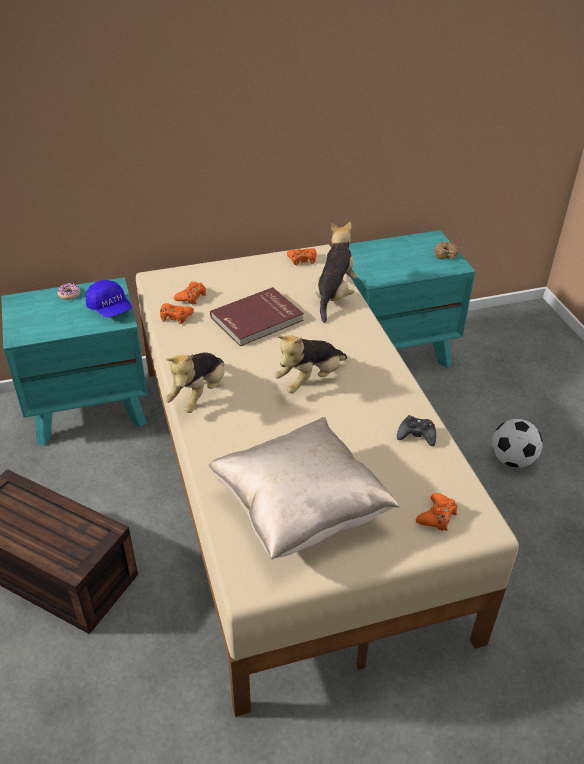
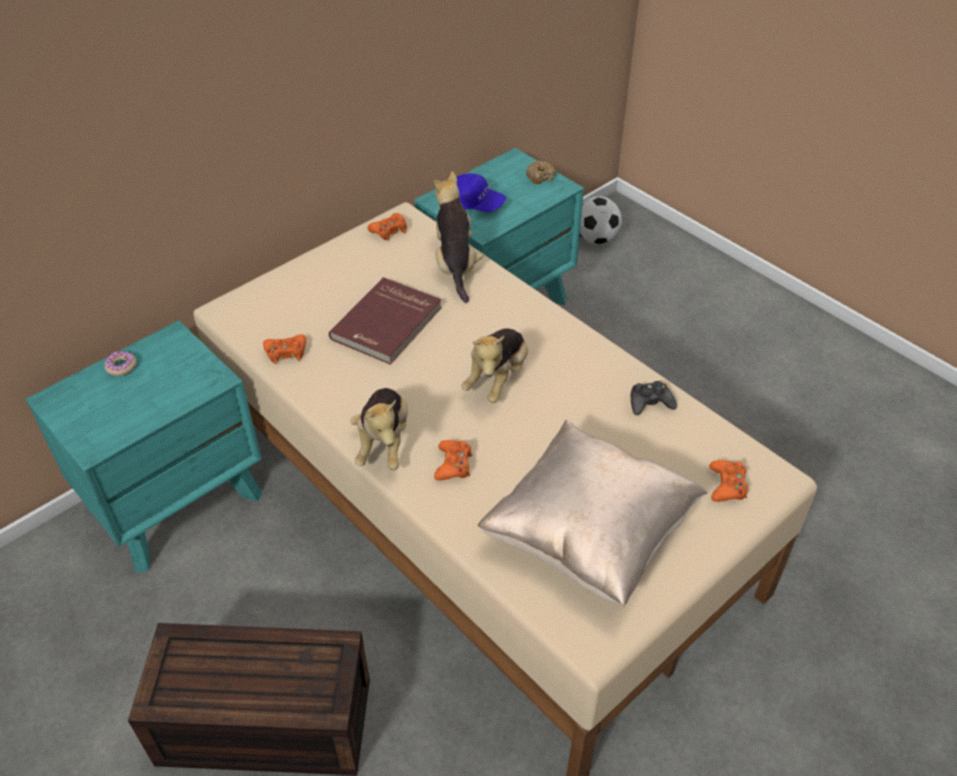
camera: 25 degrees left, 5 degrees up
blue cap [86,280,132,317] -> blue cap moved to [456,173,506,212]
orange game controller [174,281,206,304] -> orange game controller moved to [434,440,472,480]
football [492,419,543,468] -> football moved to [580,196,622,244]

